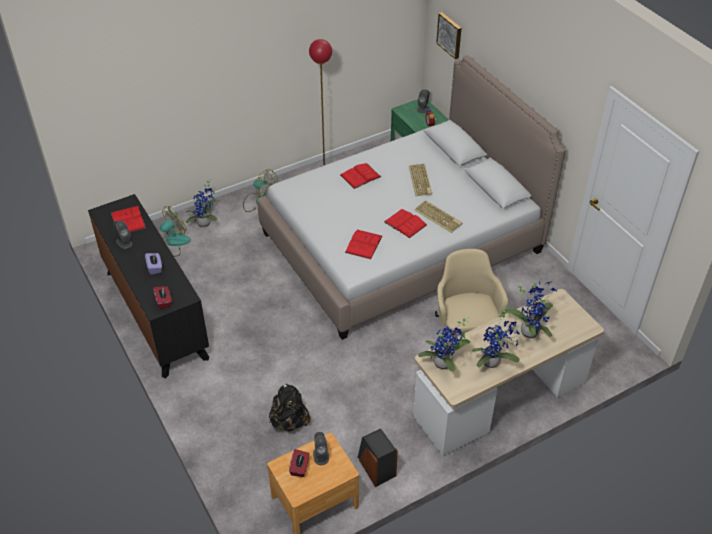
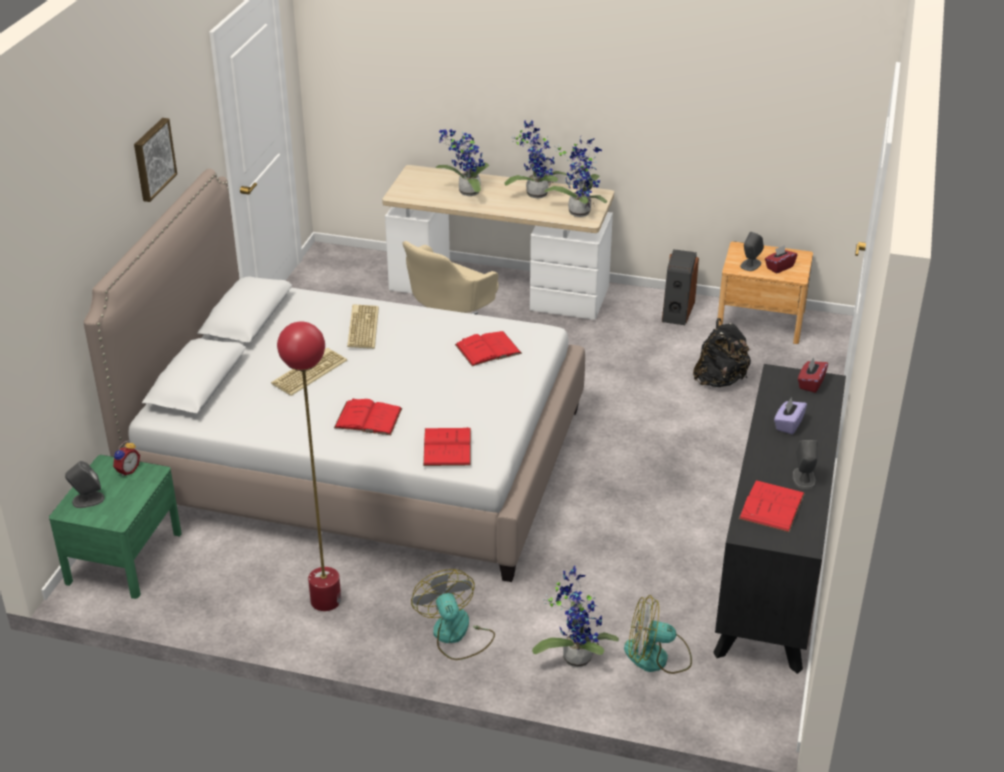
camera: 135 degrees left, 10 degrees down
red book [384,209,427,238] -> red book moved to [423,427,471,466]
picture [436,12,462,59] -> picture moved to [134,118,177,202]

